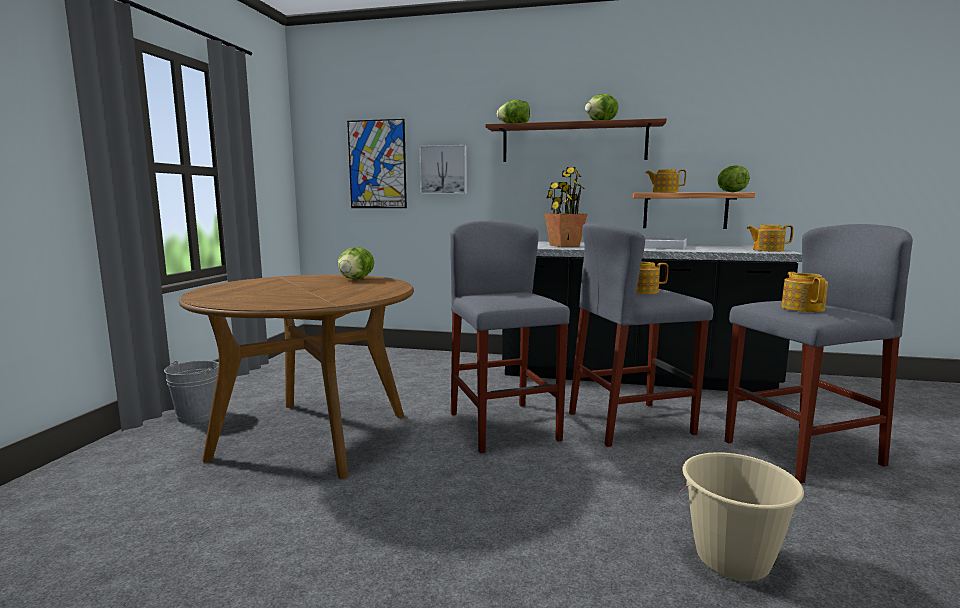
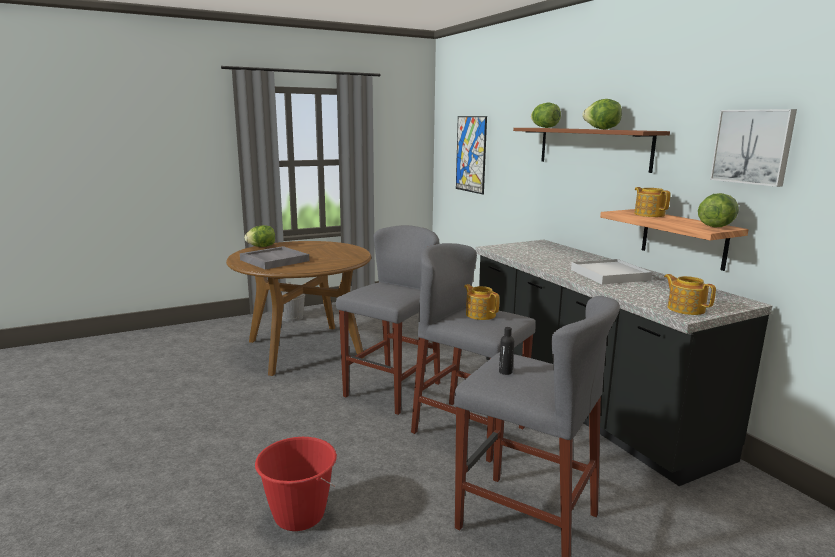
camera: 50 degrees right, 5 degrees up
lettuce [338,247,374,279] -> lettuce moved to [245,225,275,247]
picture [419,145,467,194] -> picture moved to [710,109,797,187]
potted plant [544,167,587,247] -> none
beige bucket [679,452,804,581] -> red bucket [255,437,337,531]
teapot [781,272,828,312] -> black bottle [499,327,514,375]
none -> grey tray [240,246,310,270]

